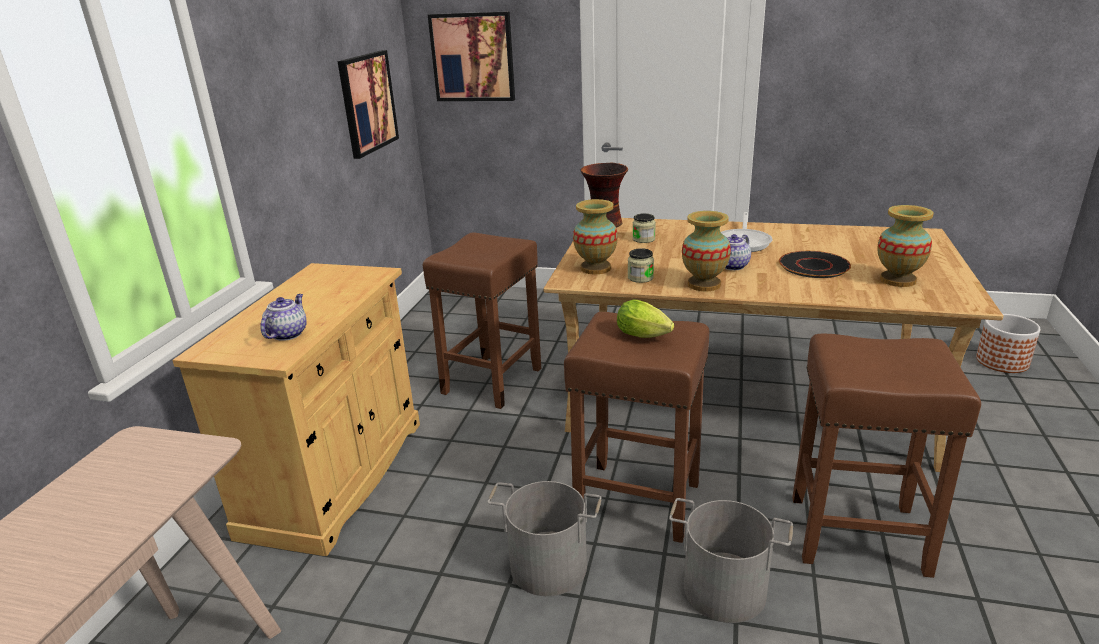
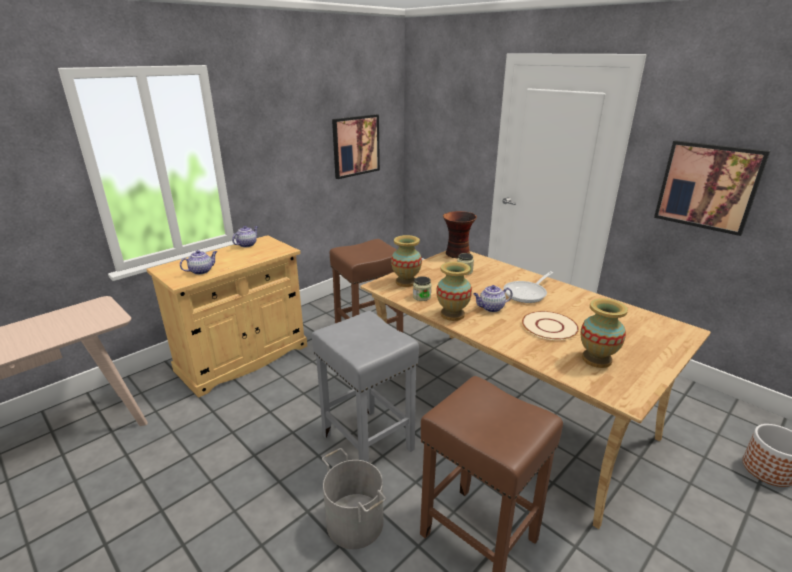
camera: 30 degrees right, 0 degrees up
picture [428,11,515,101] -> picture moved to [654,140,770,236]
grey bucket [487,481,602,596] -> none
brown stool [564,312,709,543] -> grey stool [312,311,419,462]
lettuce [617,299,674,338] -> none
black plate [779,251,851,278] -> beige plate [522,311,579,340]
none -> teapot [232,226,258,247]

